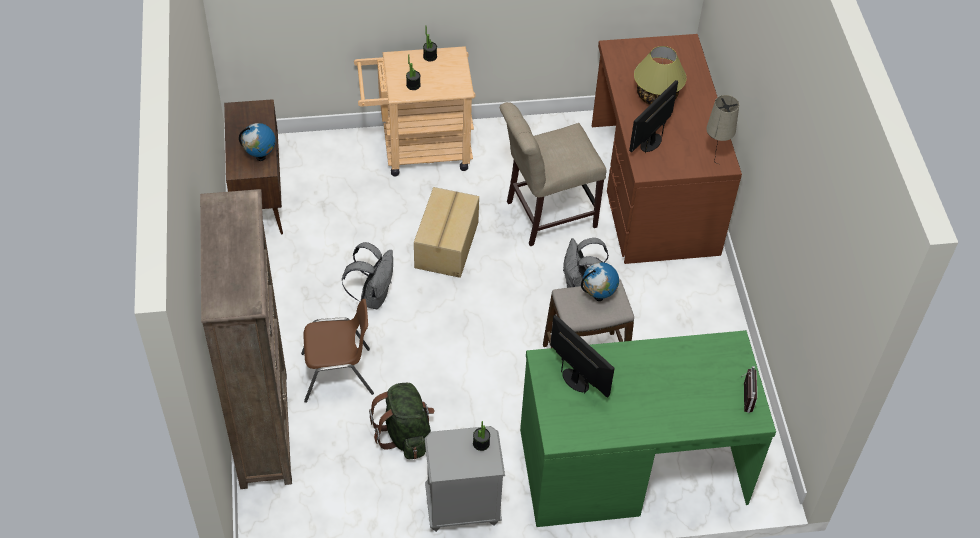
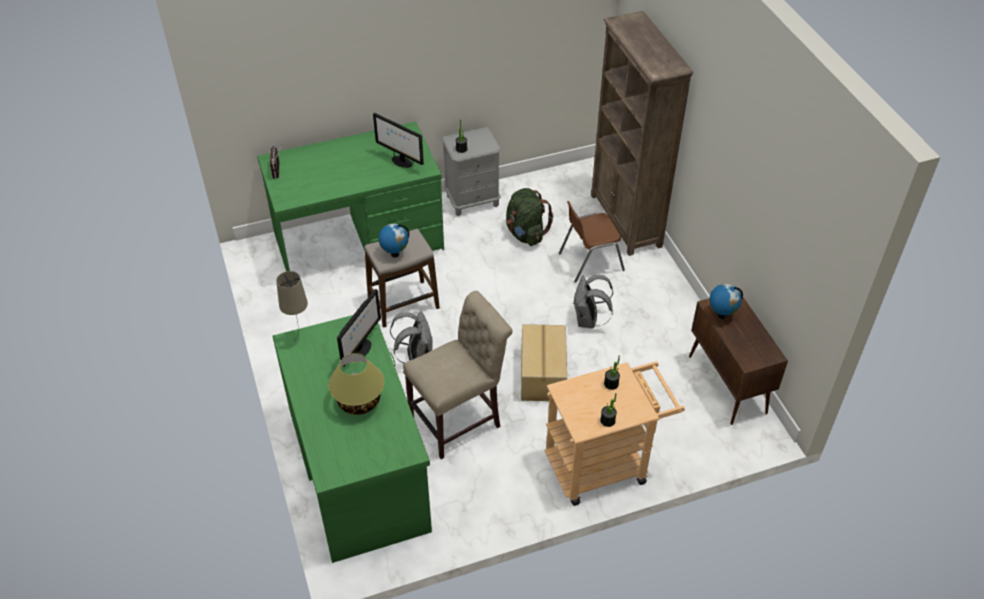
camera: 170 degrees right, 5 degrees down
brown desk [592,34,742,264] -> green desk [273,315,432,563]

